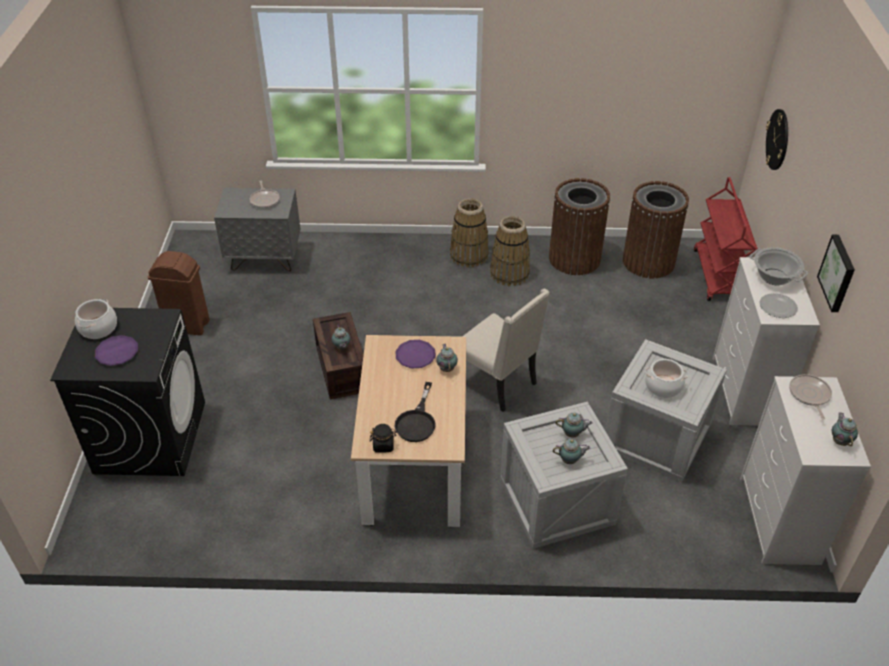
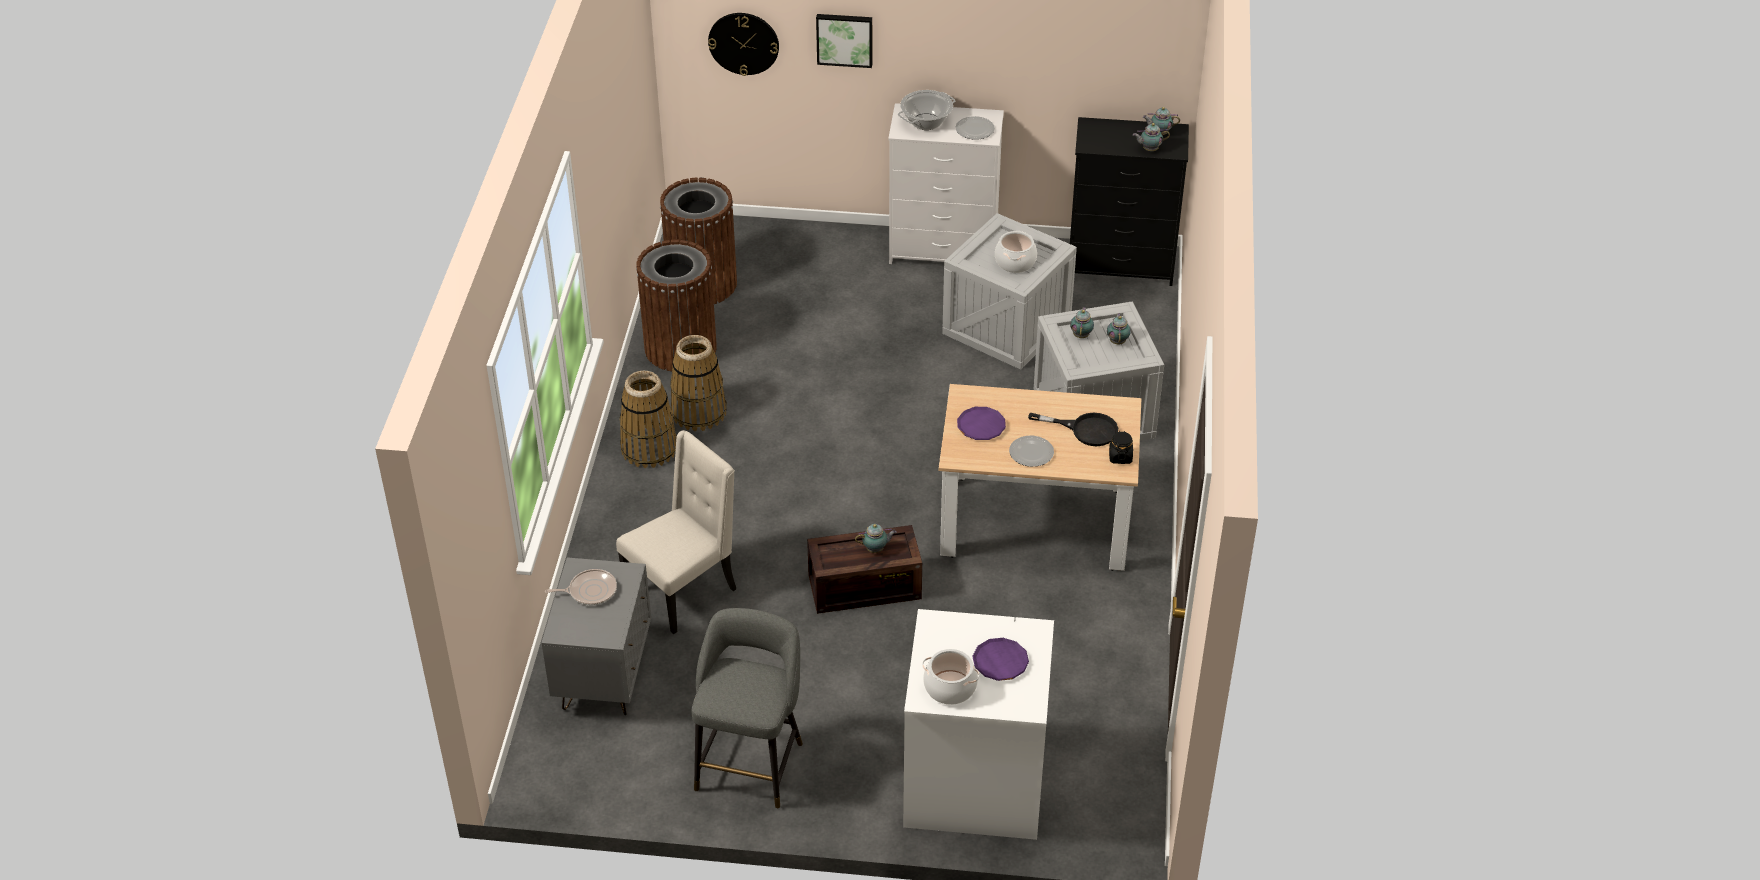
camera: 85 degrees left, 0 degrees up
black washing machine [50,308,205,476] -> white washing machine [903,609,1054,840]
brown trash can [148,251,210,336] -> grey stool [692,608,803,808]
teapot [436,344,458,372] -> teapot moved to [1133,123,1170,151]
beige chair [462,289,550,412] -> beige chair moved to [616,430,736,634]
red cart [694,177,758,301] -> none
white dresser [740,376,871,565] -> black dresser [1070,117,1189,286]
frying pan [789,374,832,420] -> none
picture [817,235,855,312] -> picture moved to [816,14,872,68]
none -> plate [1009,436,1054,467]

